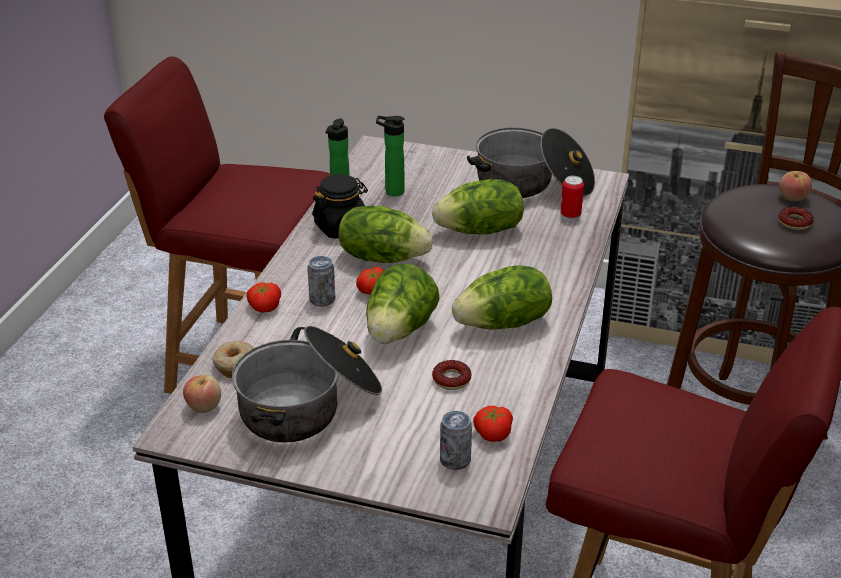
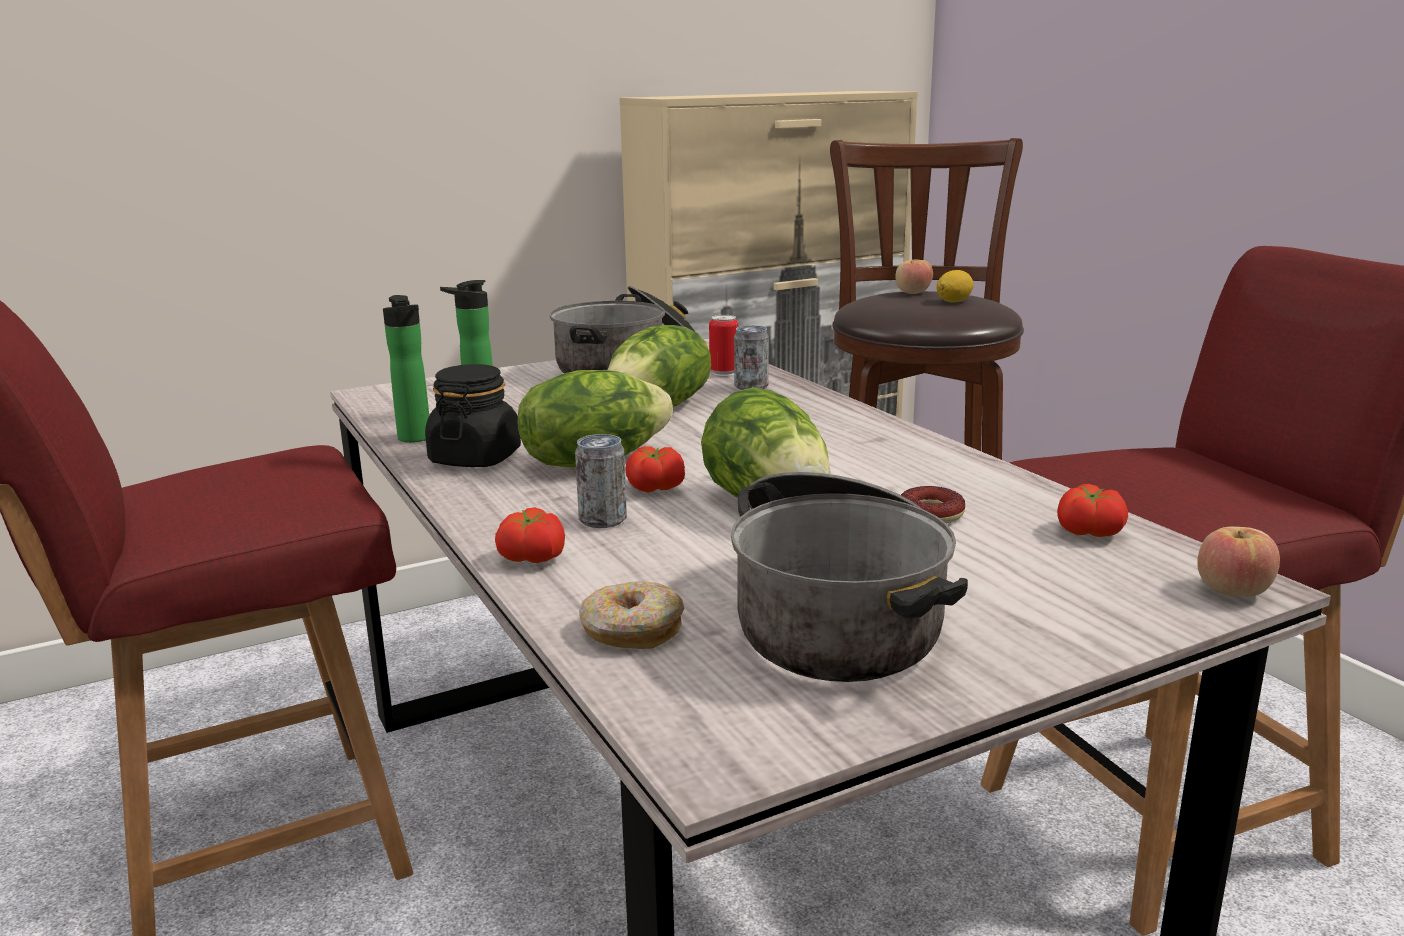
camera: 45 degrees left, 15 degrees down
apple [183,375,221,413] -> apple moved to [1197,527,1280,597]
can [440,411,472,470] -> can moved to [734,325,769,390]
lettuce [452,265,552,329] -> none
donut [779,207,814,230] -> lemon [937,270,973,303]

